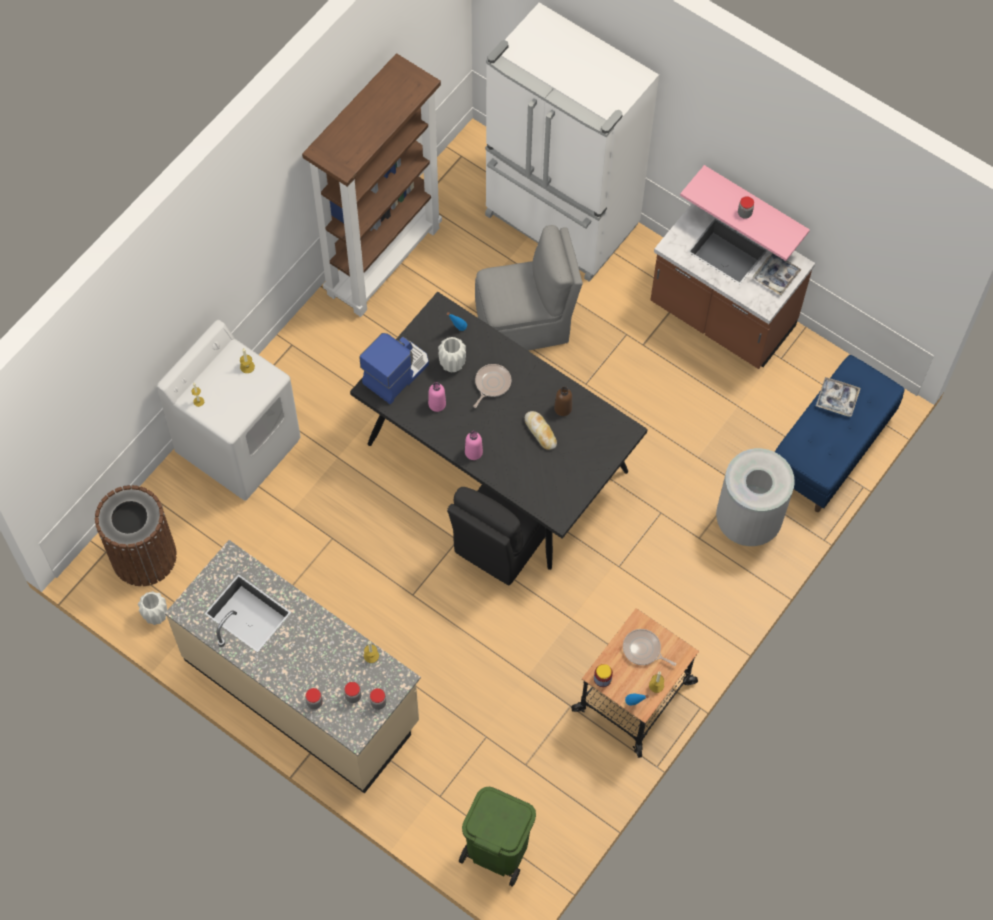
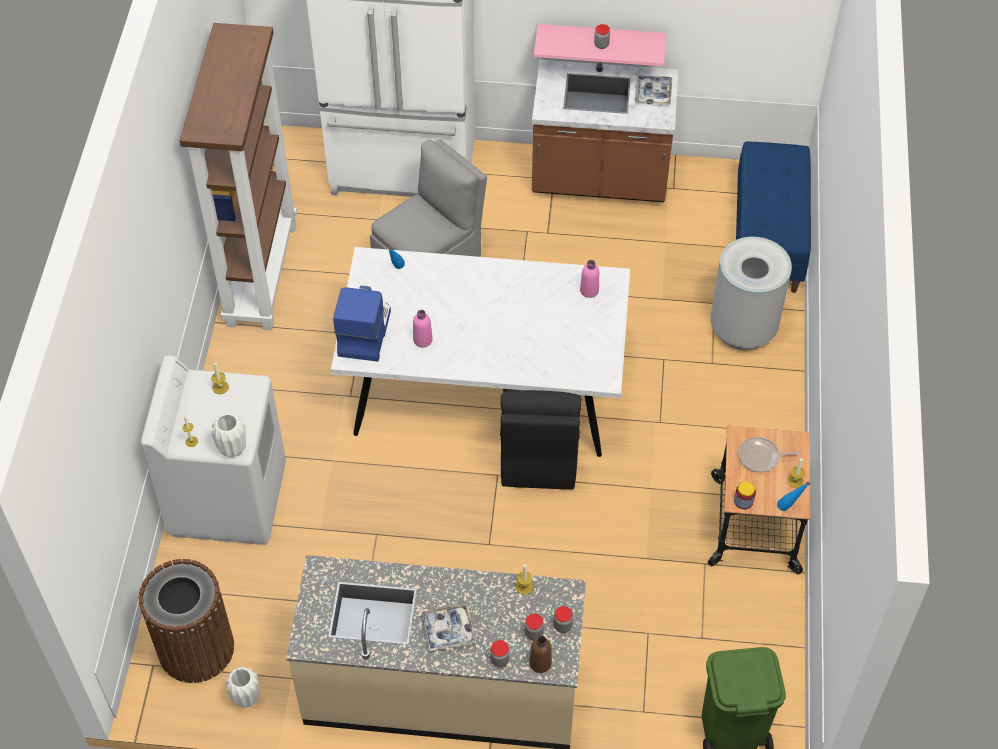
camera: 30 degrees left, 10 degrees down
black dining table [350,291,648,570] -> white dining table [331,247,630,457]
white vase [438,337,466,372] -> white vase moved to [211,413,246,457]
pink bottle [465,431,483,460] -> pink bottle moved to [580,260,599,298]
frying pan [474,364,511,408] -> none
bread [525,411,557,450] -> none
brown bottle [554,387,572,416] -> brown bottle moved to [529,636,552,673]
tray [816,377,861,417] -> tray moved to [422,603,476,651]

